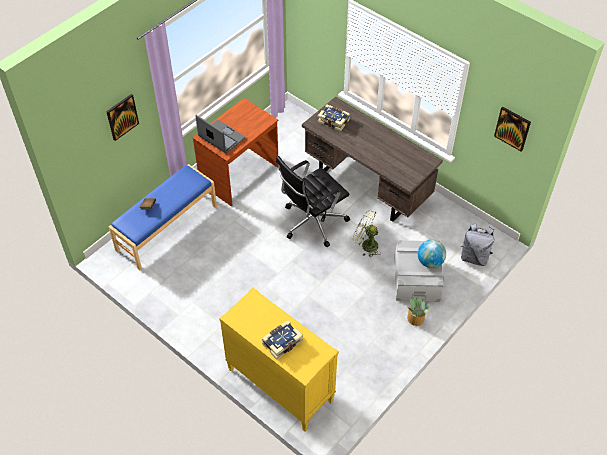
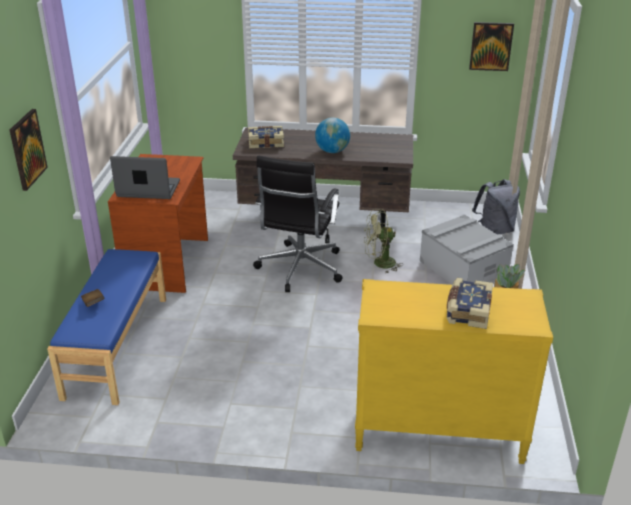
camera: 35 degrees left, 20 degrees down
globe [418,240,446,268] -> globe moved to [315,118,350,153]

